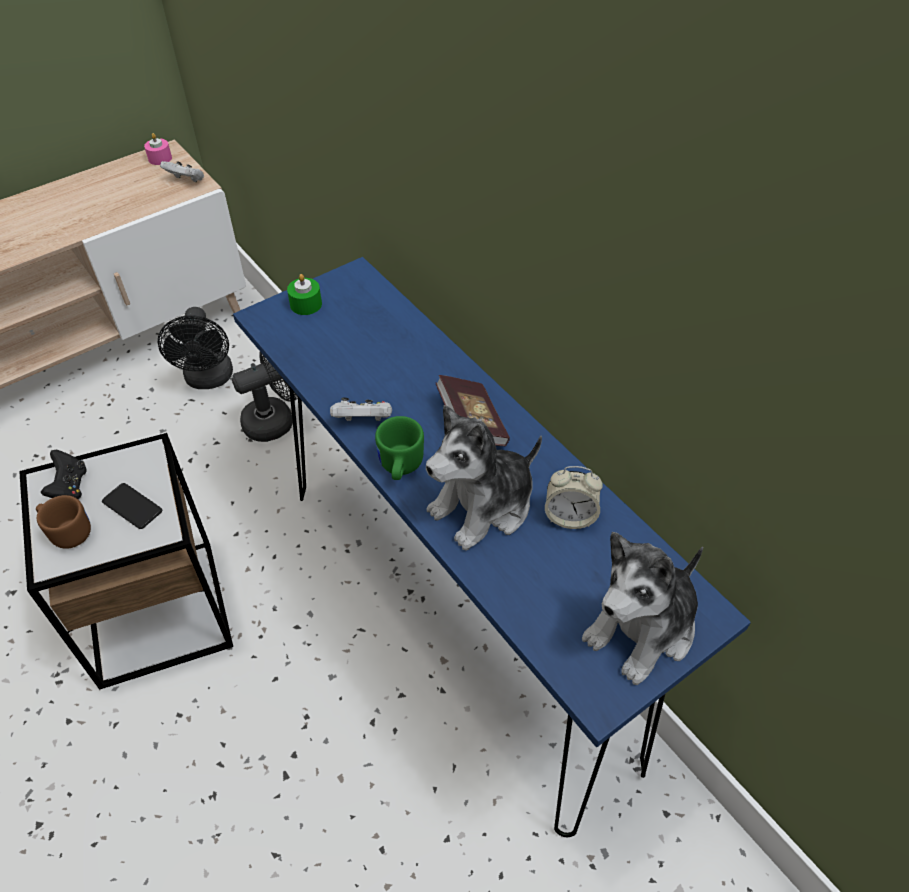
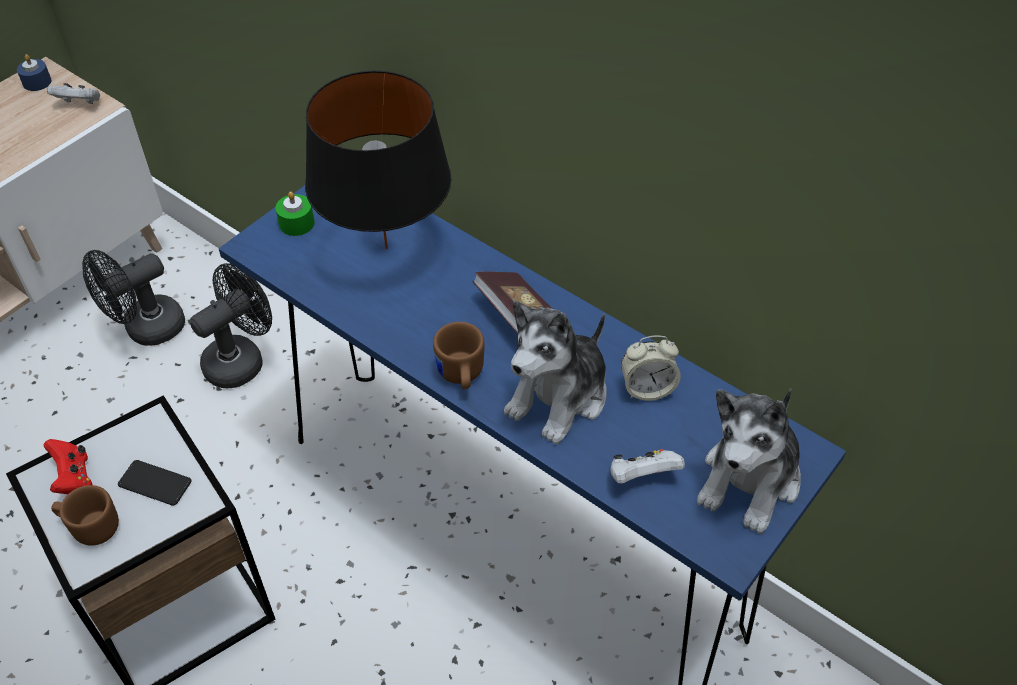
camera: 15 degrees left, 0 degrees up
black game controller [41,450,87,499] -> red game controller [44,439,93,494]
pink candle [144,133,172,165] -> blue candle [17,54,51,91]
black fan [158,307,233,389] -> black fan turned 75 degrees clockwise [82,250,185,346]
white game controller [330,397,392,421] -> white game controller moved to [611,449,685,484]
green mug [375,416,424,480] -> brown mug [433,322,484,389]
none -> black table lamp [305,70,452,249]

